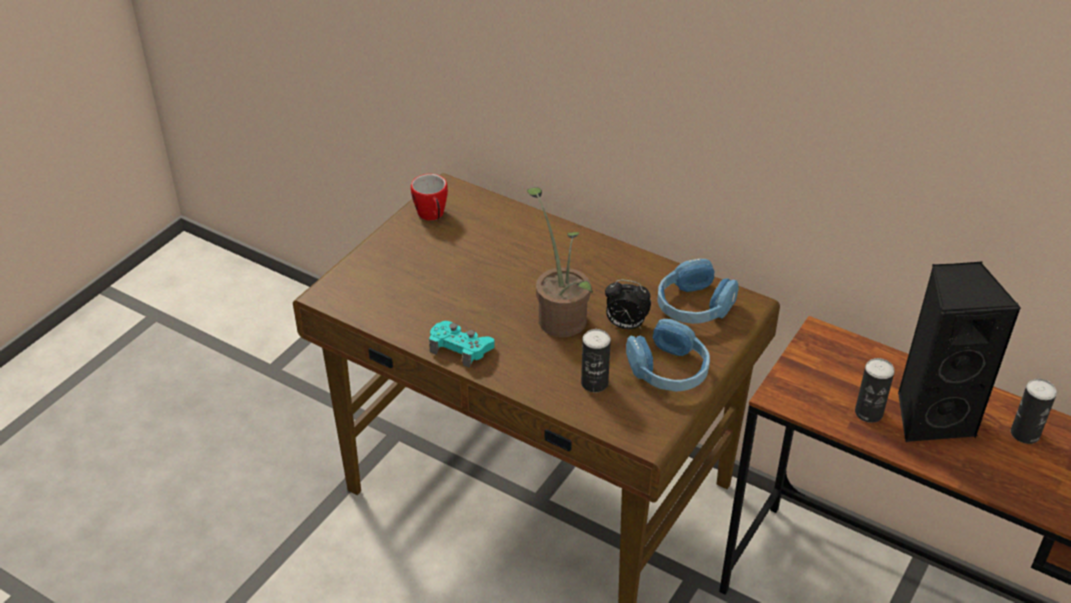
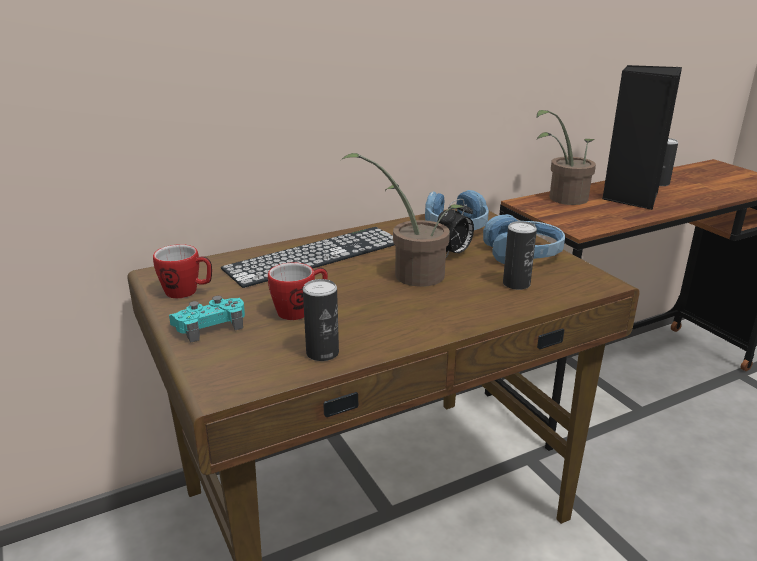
camera: 60 degrees left, 15 degrees down
turquoise game controller [429,321,495,368] -> turquoise game controller moved to [169,296,245,343]
can [855,358,895,423] -> can moved to [303,279,339,361]
none -> keyboard [221,227,395,288]
none -> mug [268,263,328,320]
none -> potted plant [537,110,596,205]

